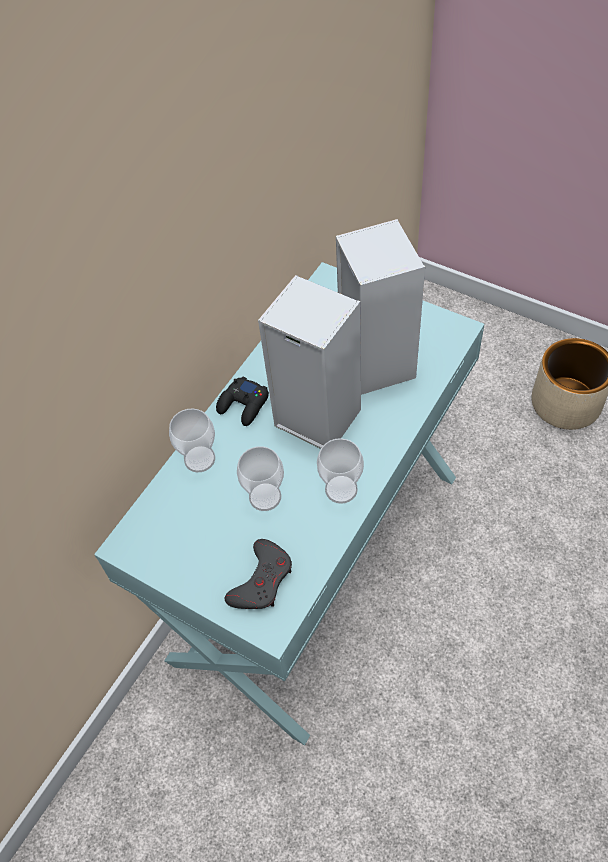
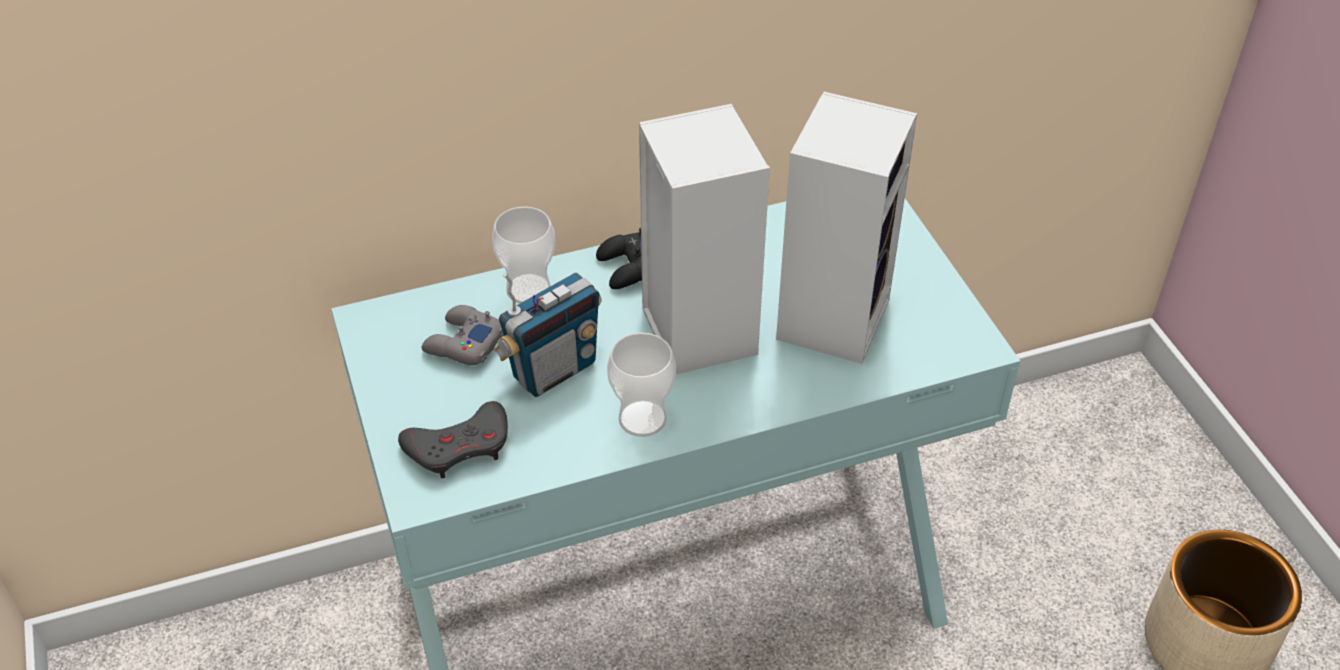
camera: 35 degrees right, 10 degrees down
cup [237,446,284,511] -> radio [494,272,602,397]
none -> grey game controller [422,305,503,365]

